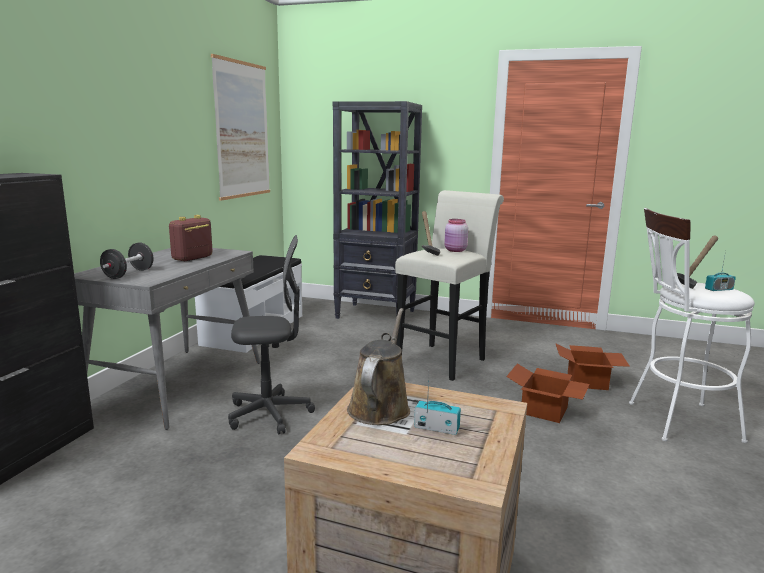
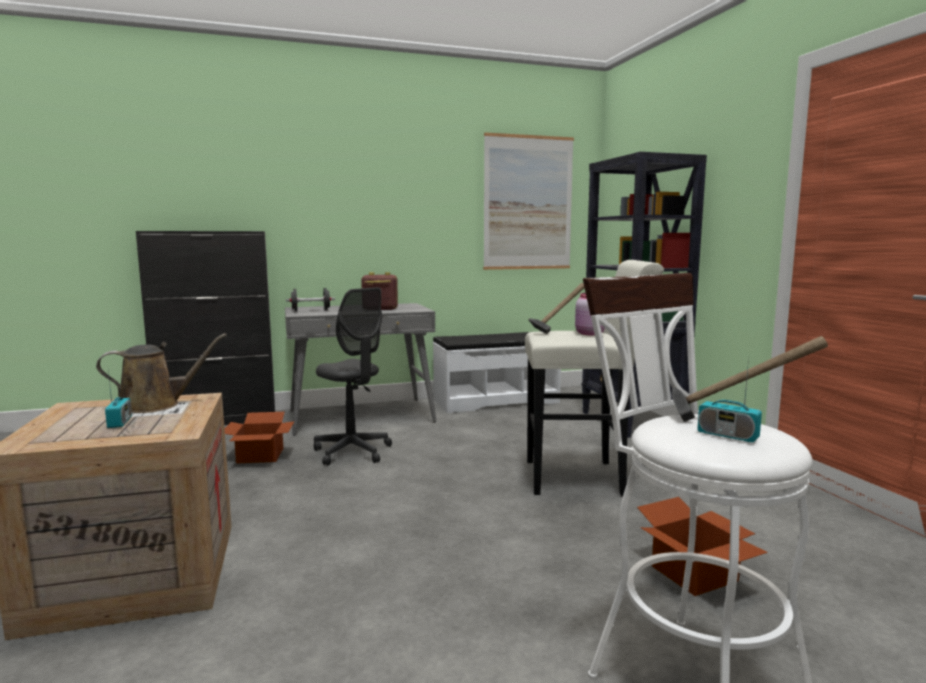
camera: 55 degrees right, 5 degrees down
cardboard box [506,364,590,423] -> cardboard box moved to [225,412,295,464]

